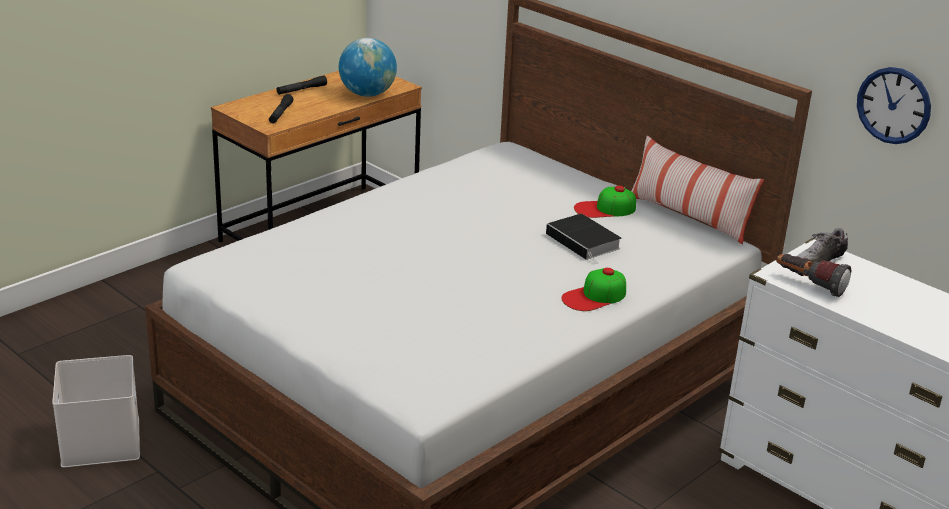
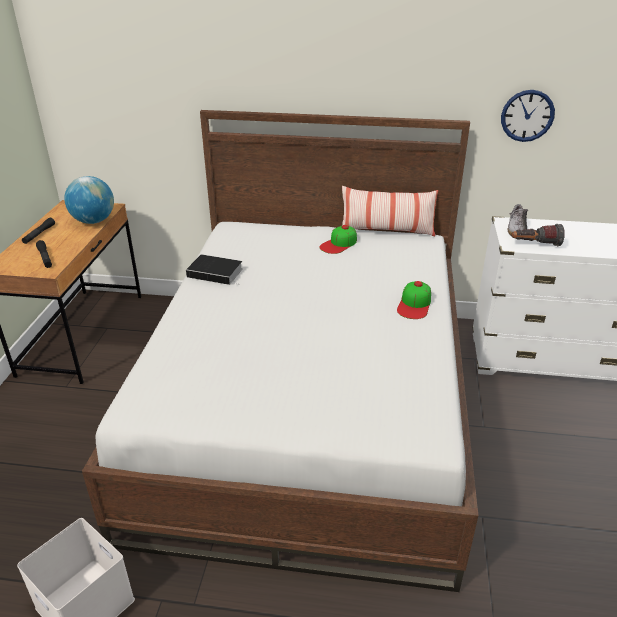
camera: 35 degrees left, 5 degrees up
book [546,214,622,260] -> book moved to [186,254,243,285]

